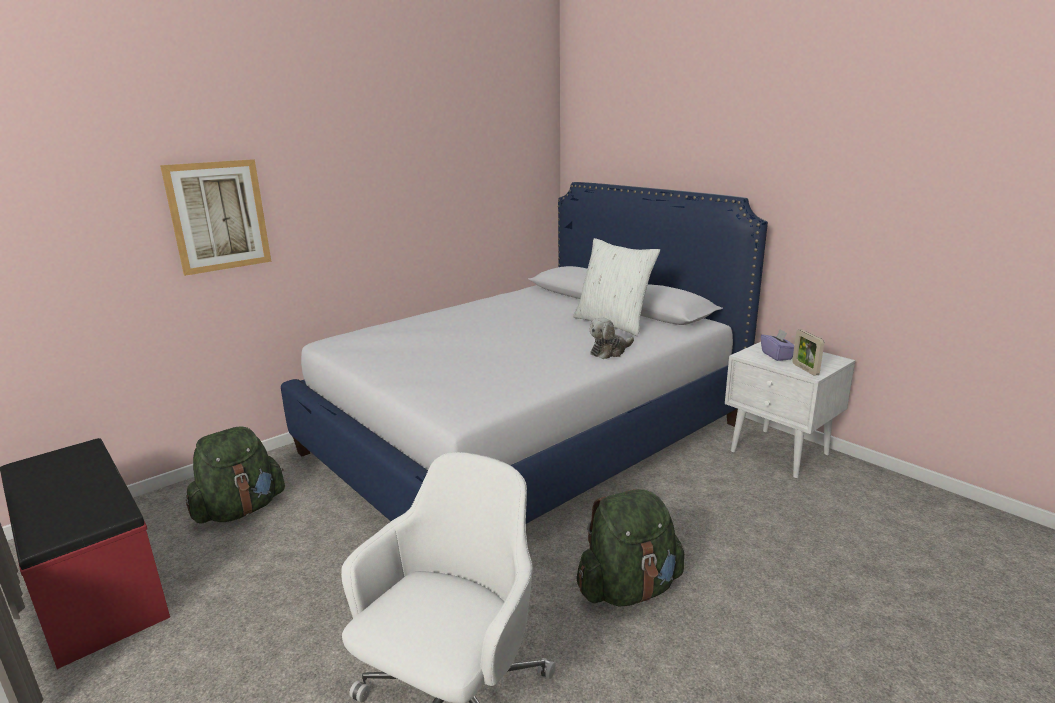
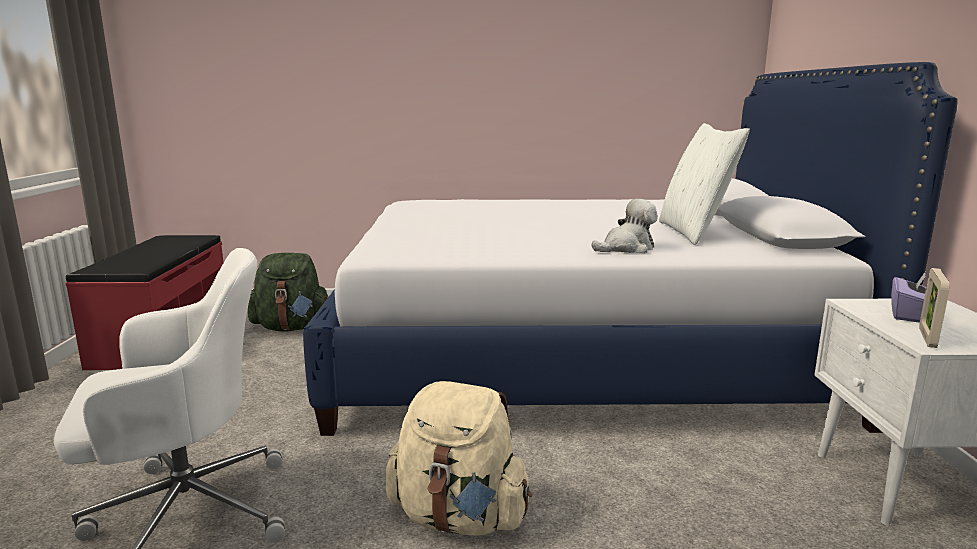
camera: 40 degrees right, 5 degrees down
picture [160,159,271,276] -> none
green backpack [576,489,684,607] -> beige backpack [386,381,532,536]
plush toy [590,318,634,359] -> plush toy turned 150 degrees clockwise [591,199,658,253]

